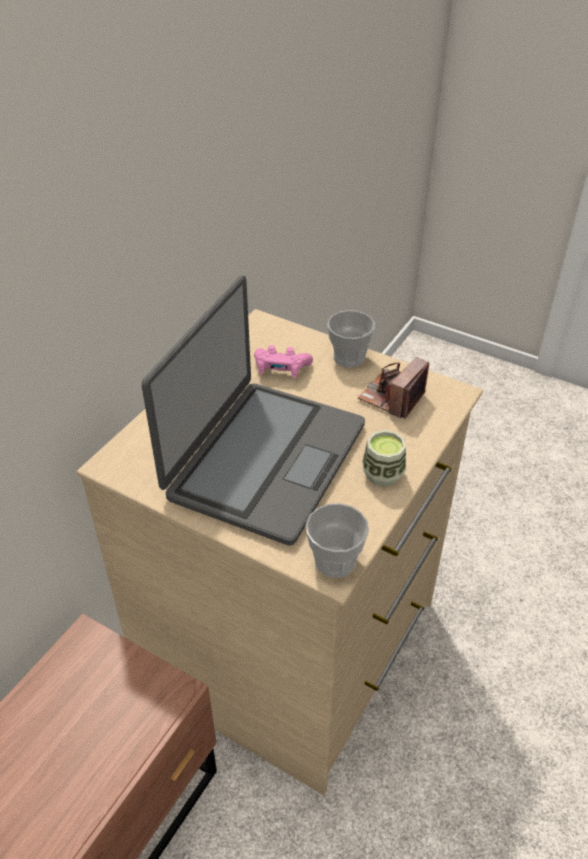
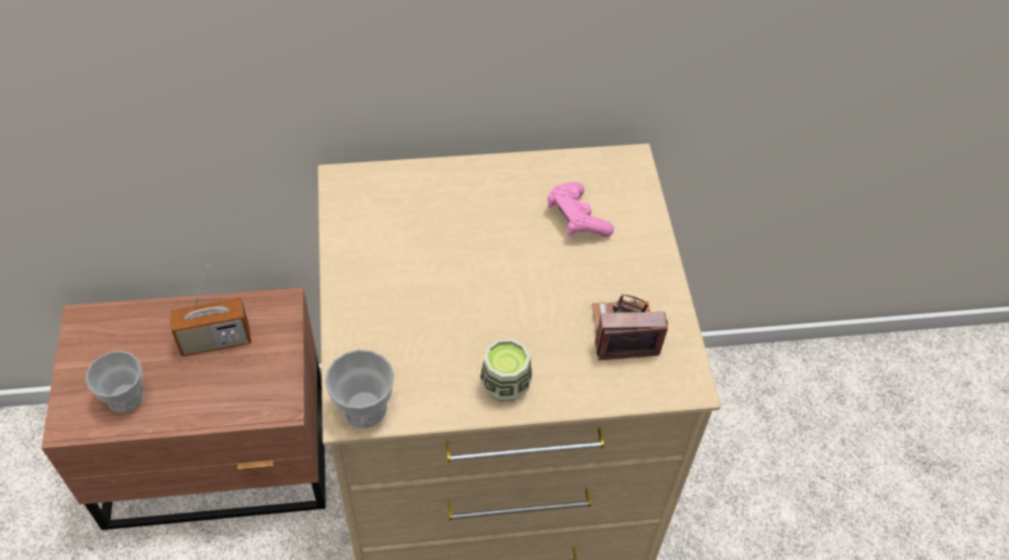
camera: 50 degrees right, 10 degrees up
laptop [142,276,365,545] -> none
cup [327,310,375,367] -> cup moved to [86,351,144,413]
none -> radio [170,266,251,357]

